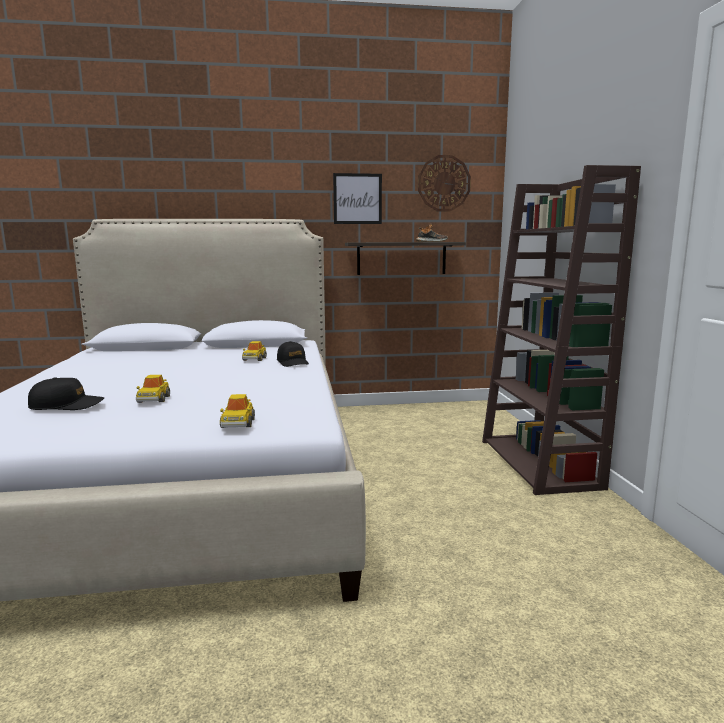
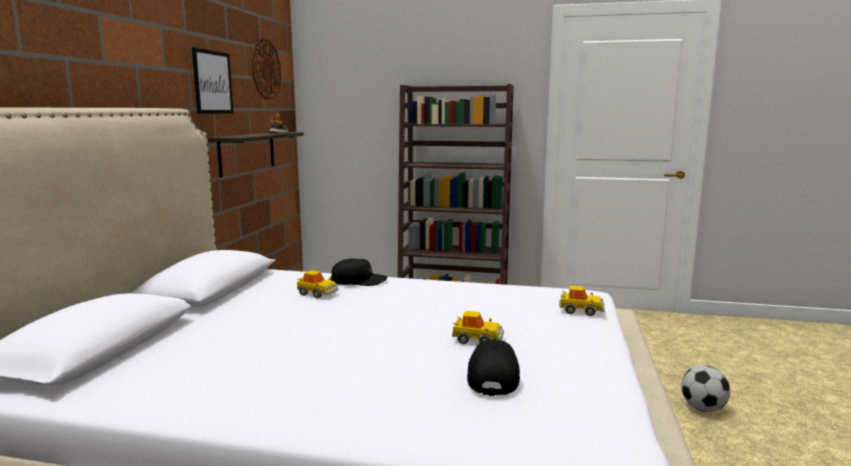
camera: 70 degrees left, 0 degrees up
none -> football [681,365,730,412]

